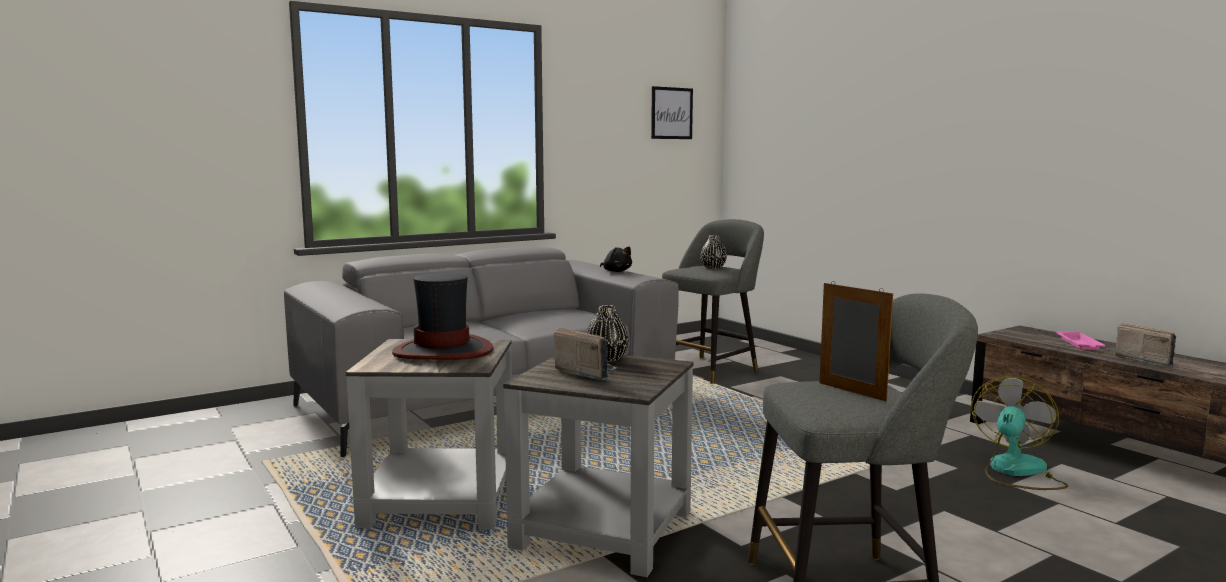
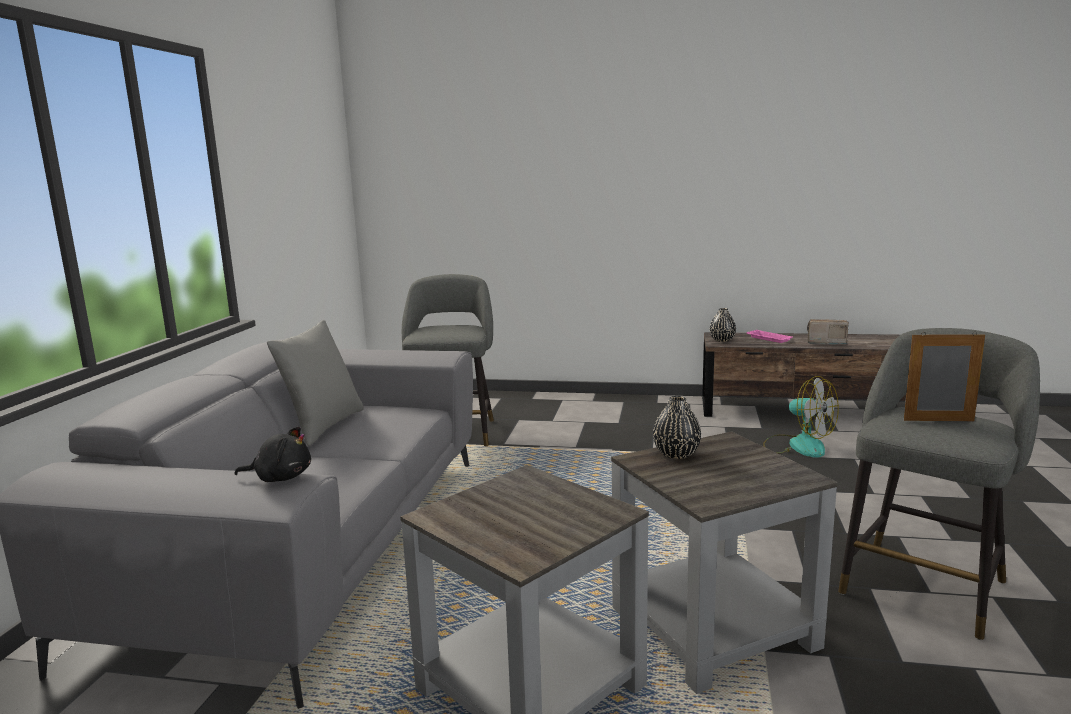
camera: 45 degrees left, 5 degrees up
hat [392,273,493,360] -> none
radio [554,328,617,380] -> none
black plush toy [600,246,632,272] -> black plush toy moved to [235,426,311,482]
picture [651,86,693,139] -> none
black vase [700,235,727,269] -> black vase moved to [710,308,736,342]
fan [971,377,1068,490] -> fan turned 150 degrees clockwise [763,376,839,458]
none -> grey pillow [267,320,364,446]

